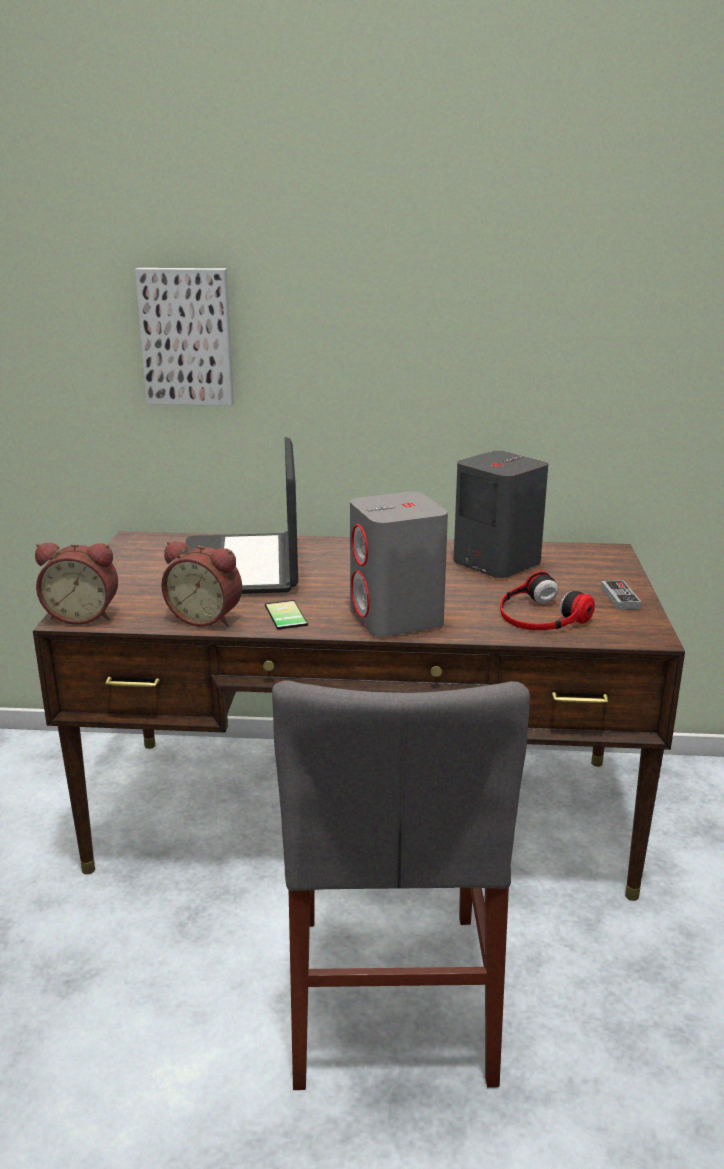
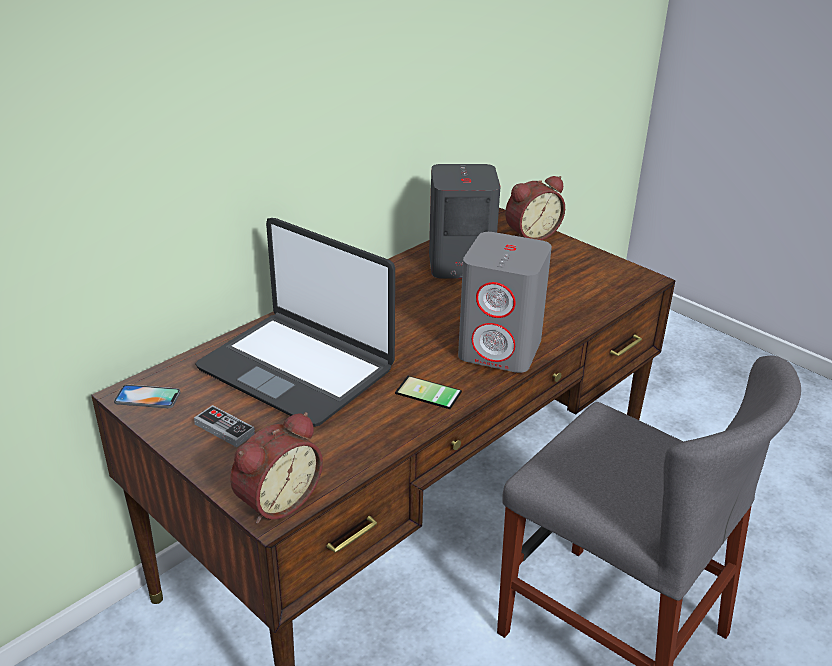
camera: 50 degrees left, 10 degrees up
picture [135,268,234,406] -> none
alarm clock [161,541,242,627] -> alarm clock moved to [505,176,565,240]
headphones [500,571,595,630] -> none
game controller [601,580,641,610] -> game controller moved to [194,405,255,447]
none -> phone [114,384,181,408]

